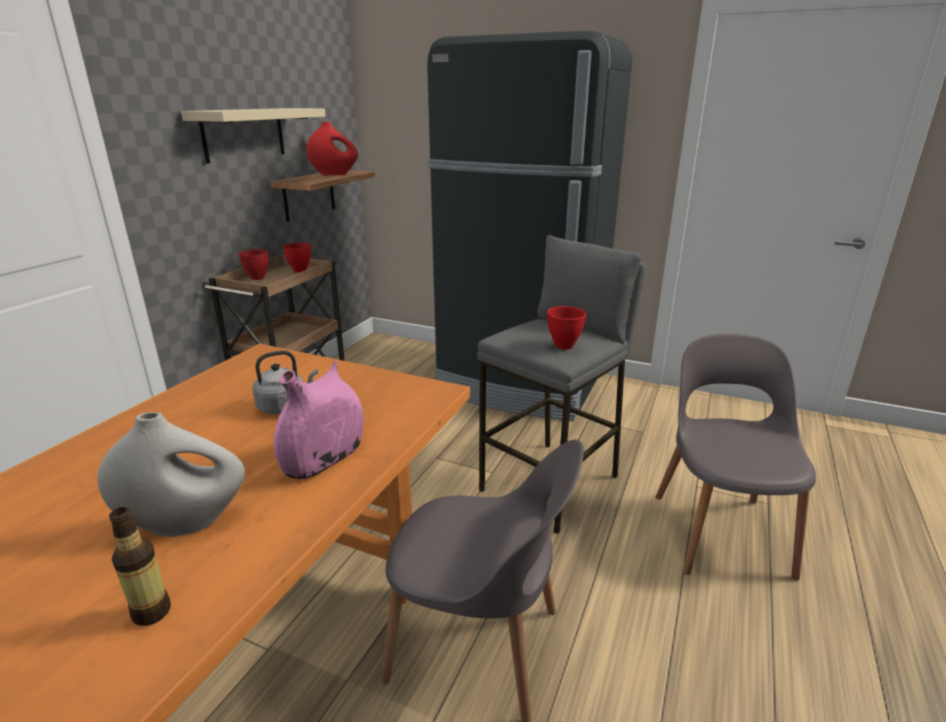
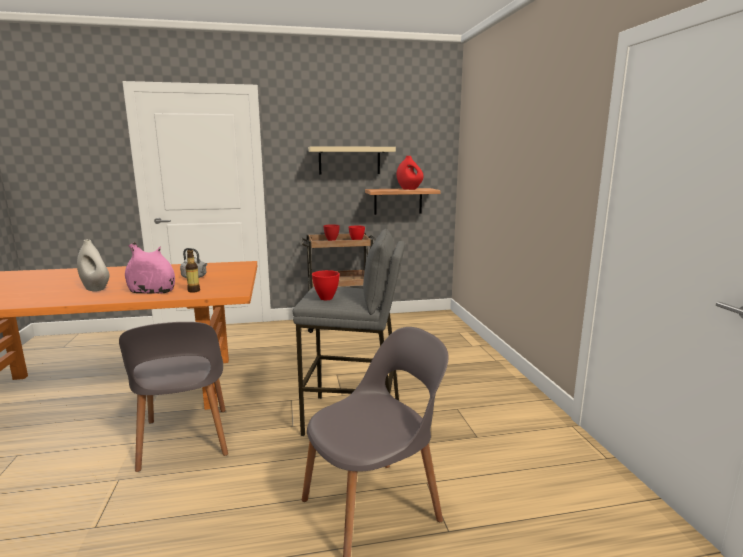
camera: 55 degrees right, 10 degrees down
bottle [109,507,171,626] -> bottle moved to [185,250,200,293]
black fridge [427,30,632,421] -> none

